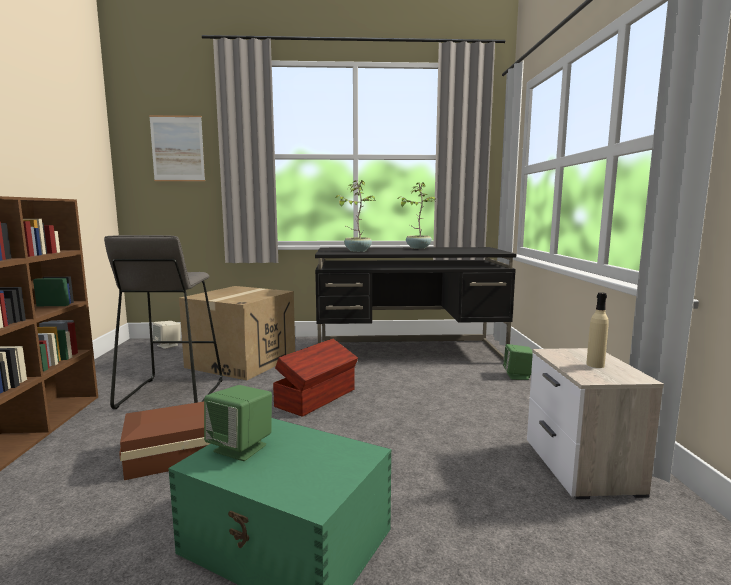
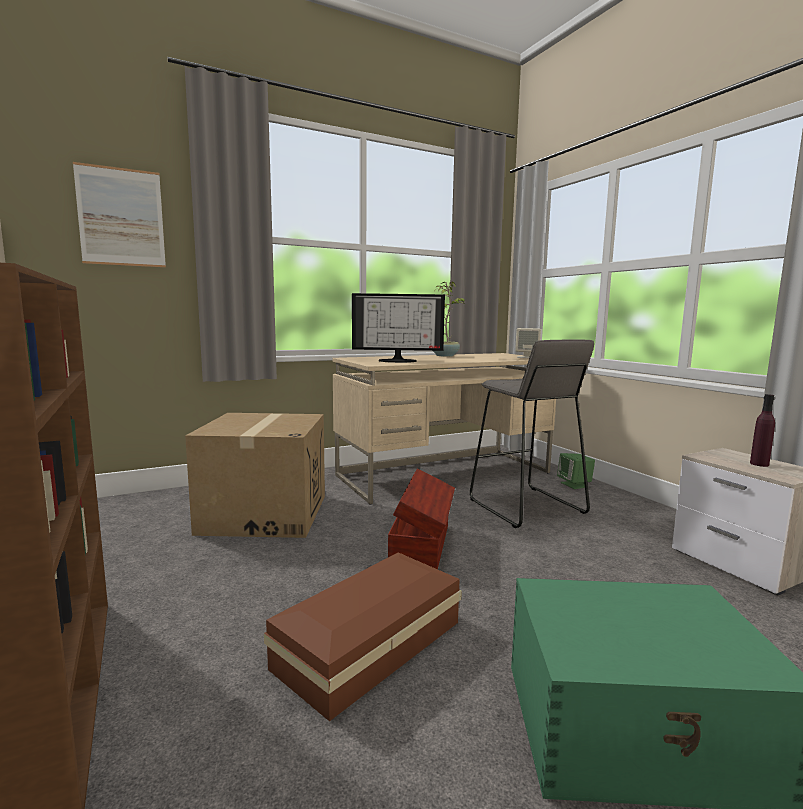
camera: 25 degrees left, 0 degrees up
grey stool [104,235,223,409] -> grey stool moved to [470,340,594,528]
beige speaker [153,321,181,349] -> beige speaker moved to [515,328,541,358]
green speaker [204,385,272,461] -> none
black desk [315,247,516,360] -> beige desk [332,353,556,505]
potted plant [335,180,375,252] -> monitor [352,293,445,363]
beige bottle [586,292,609,368] -> purple bottle [750,394,775,467]

